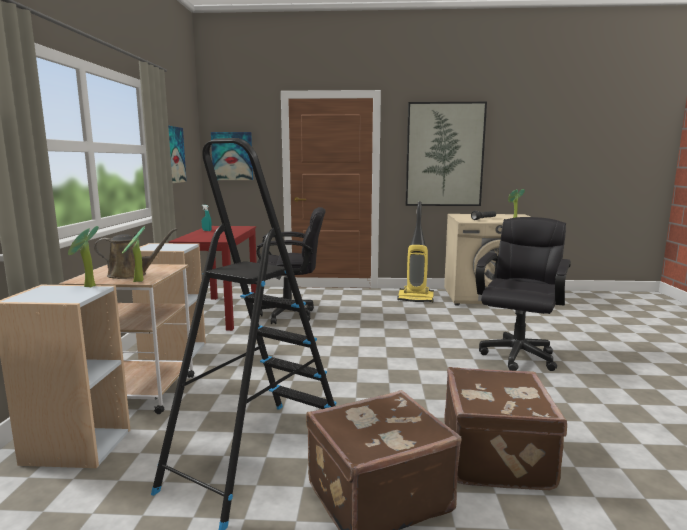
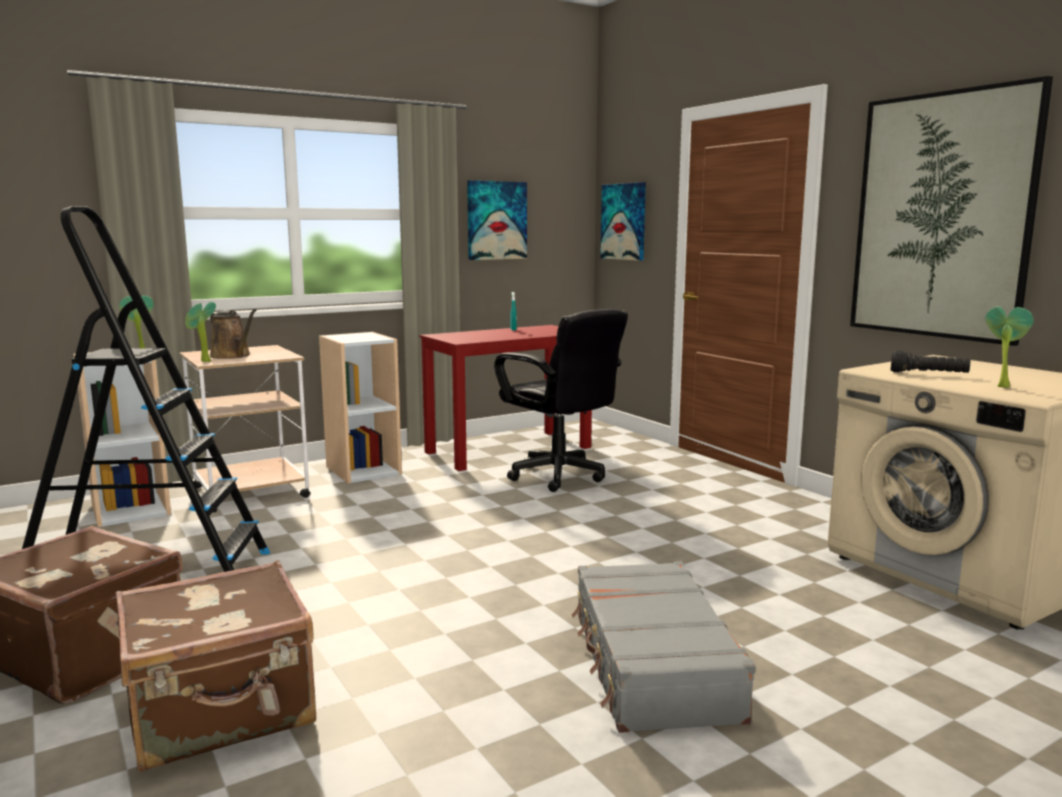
camera: 55 degrees right, 0 degrees up
vacuum cleaner [397,202,434,302] -> none
black office chair [476,217,571,371] -> grey suitcase [572,561,756,733]

